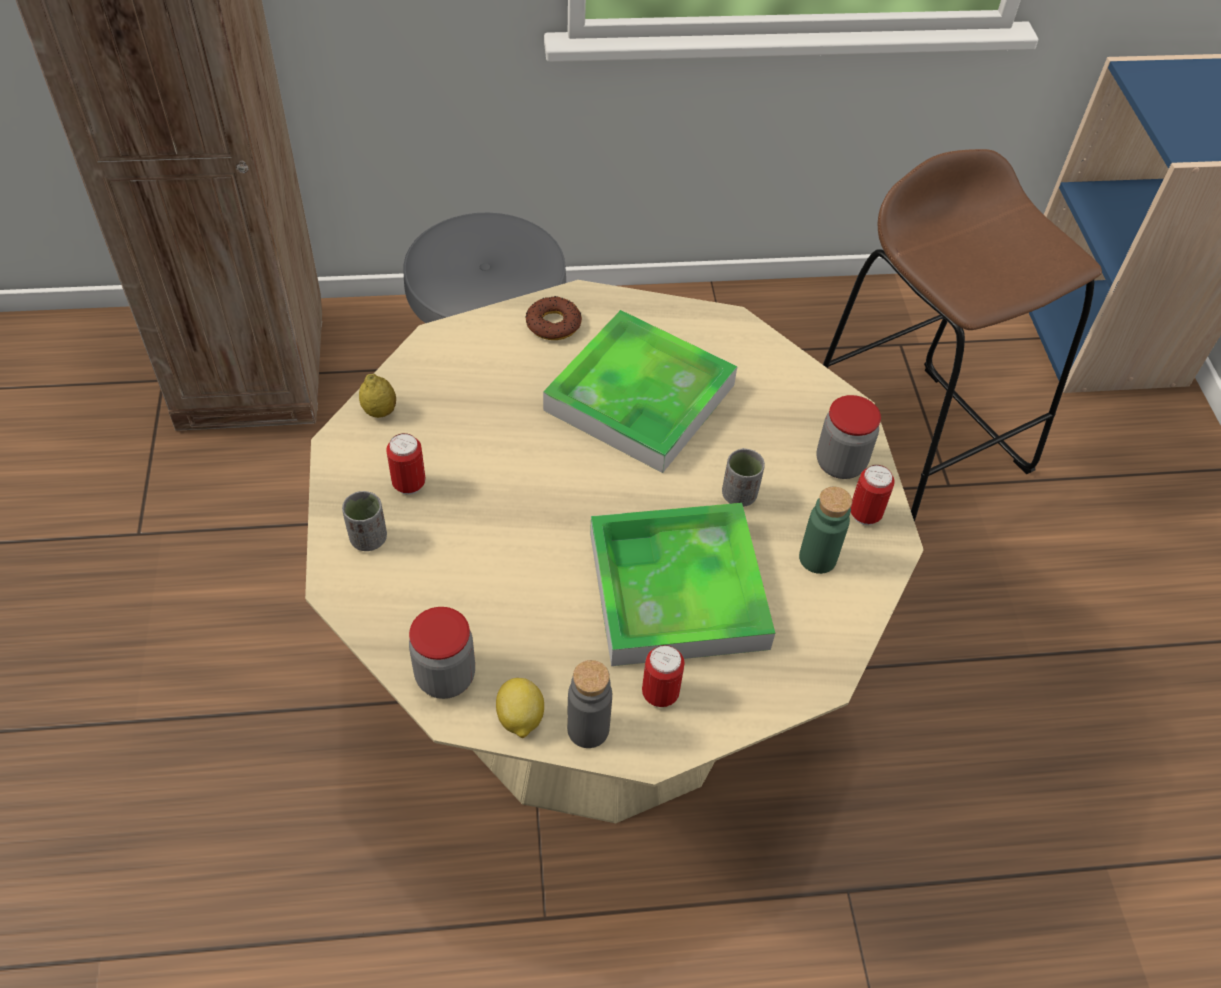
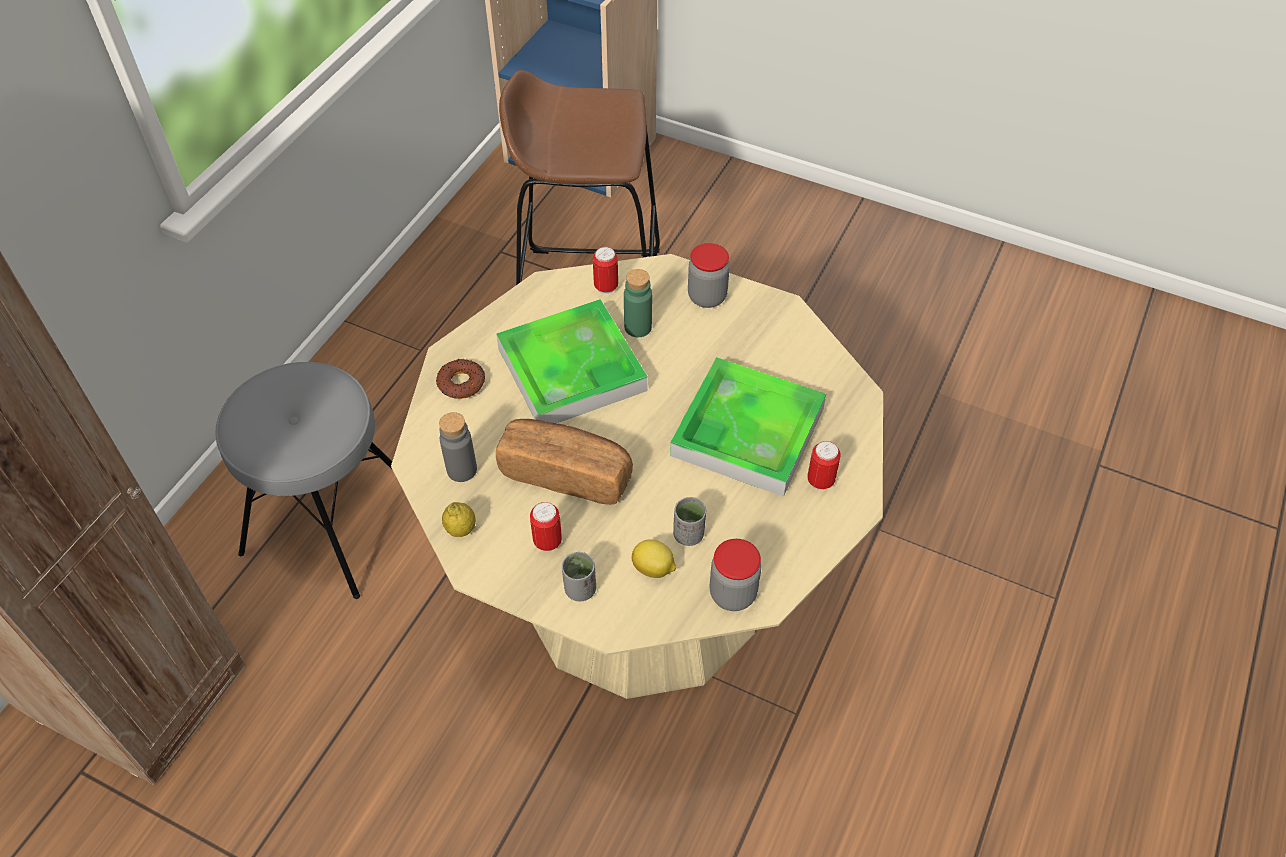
camera: 55 degrees left, 0 degrees up
lemon [496,678,544,738] -> lemon moved to [632,539,676,578]
grey bottle [567,660,612,748] -> grey bottle moved to [439,412,477,482]
grey cup [722,448,765,507] -> grey cup moved to [673,497,706,546]
green bottle [799,487,852,574] -> green bottle moved to [624,269,652,337]
can [851,465,894,525] -> can moved to [593,247,618,294]
none -> bread [496,419,633,505]

